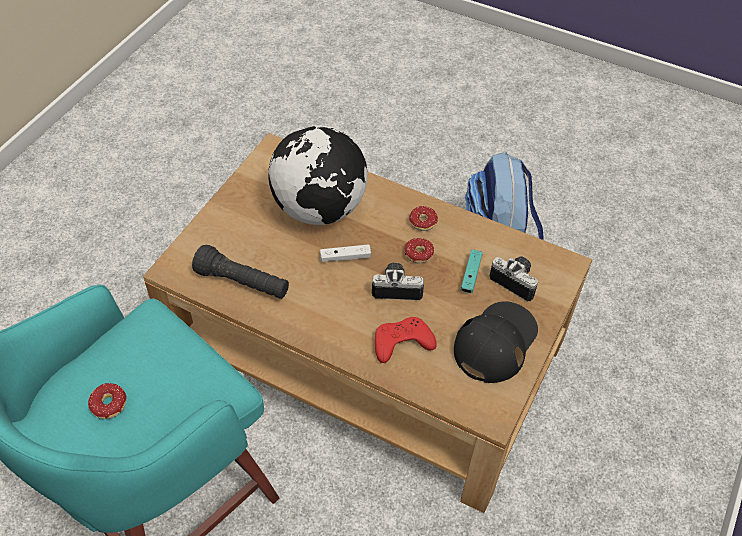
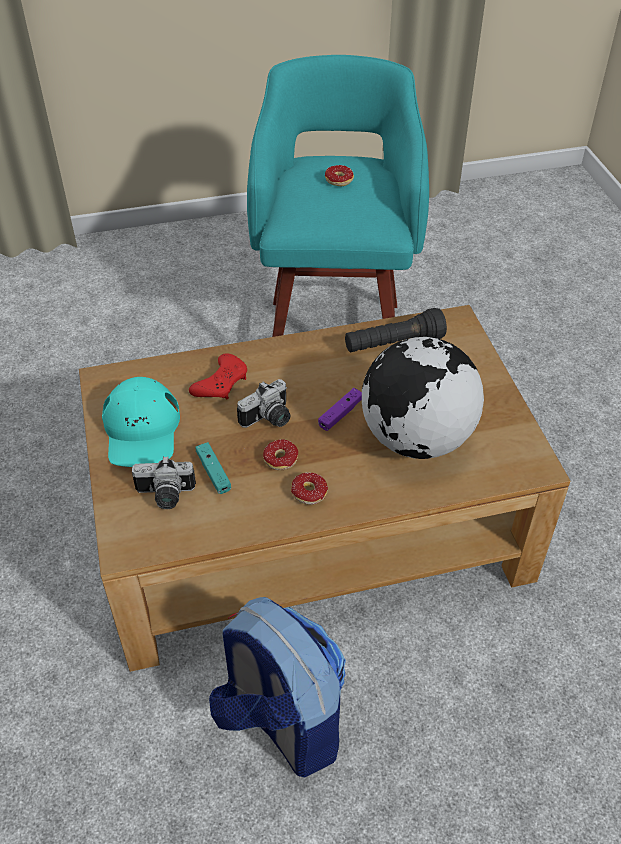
camera: 140 degrees right, 5 degrees down
white game controller [320,244,371,262] -> purple game controller [318,388,362,431]
black cap [454,301,538,383] -> turquoise cap [102,377,180,467]

